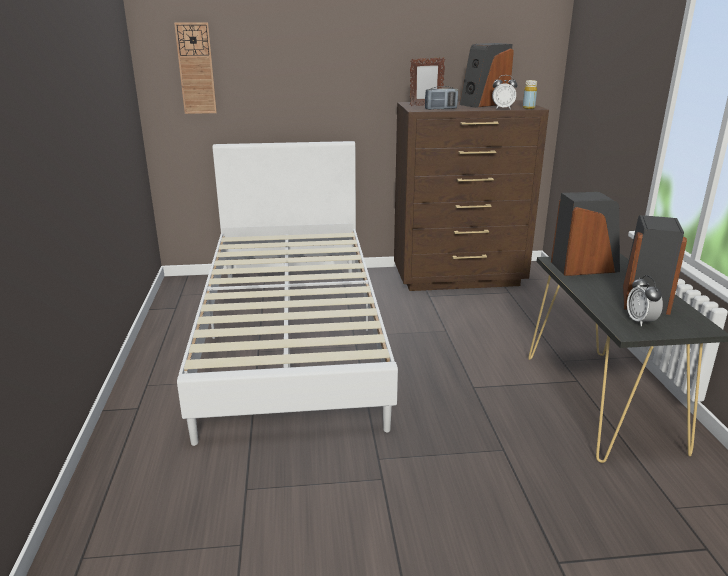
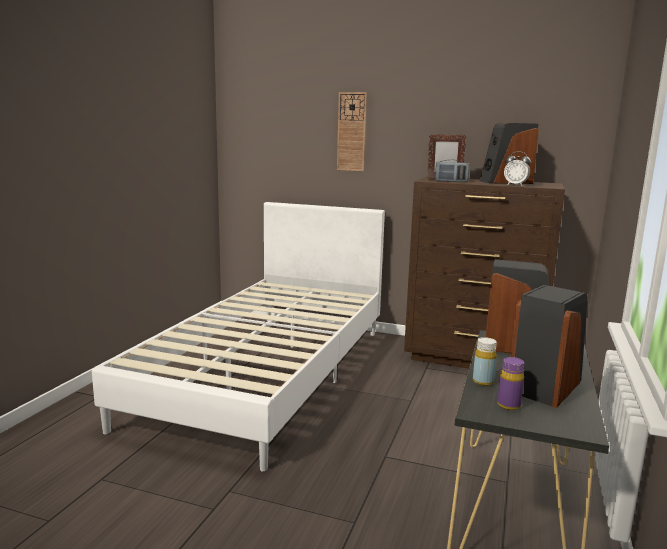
camera: 25 degrees right, 10 degrees down
wall clock [174,22,217,114] -> wall clock moved to [337,92,367,171]
yellow bottle [523,80,537,109] -> yellow bottle moved to [473,337,497,386]
alarm clock [627,275,663,327] -> purple bottle [497,357,524,410]

